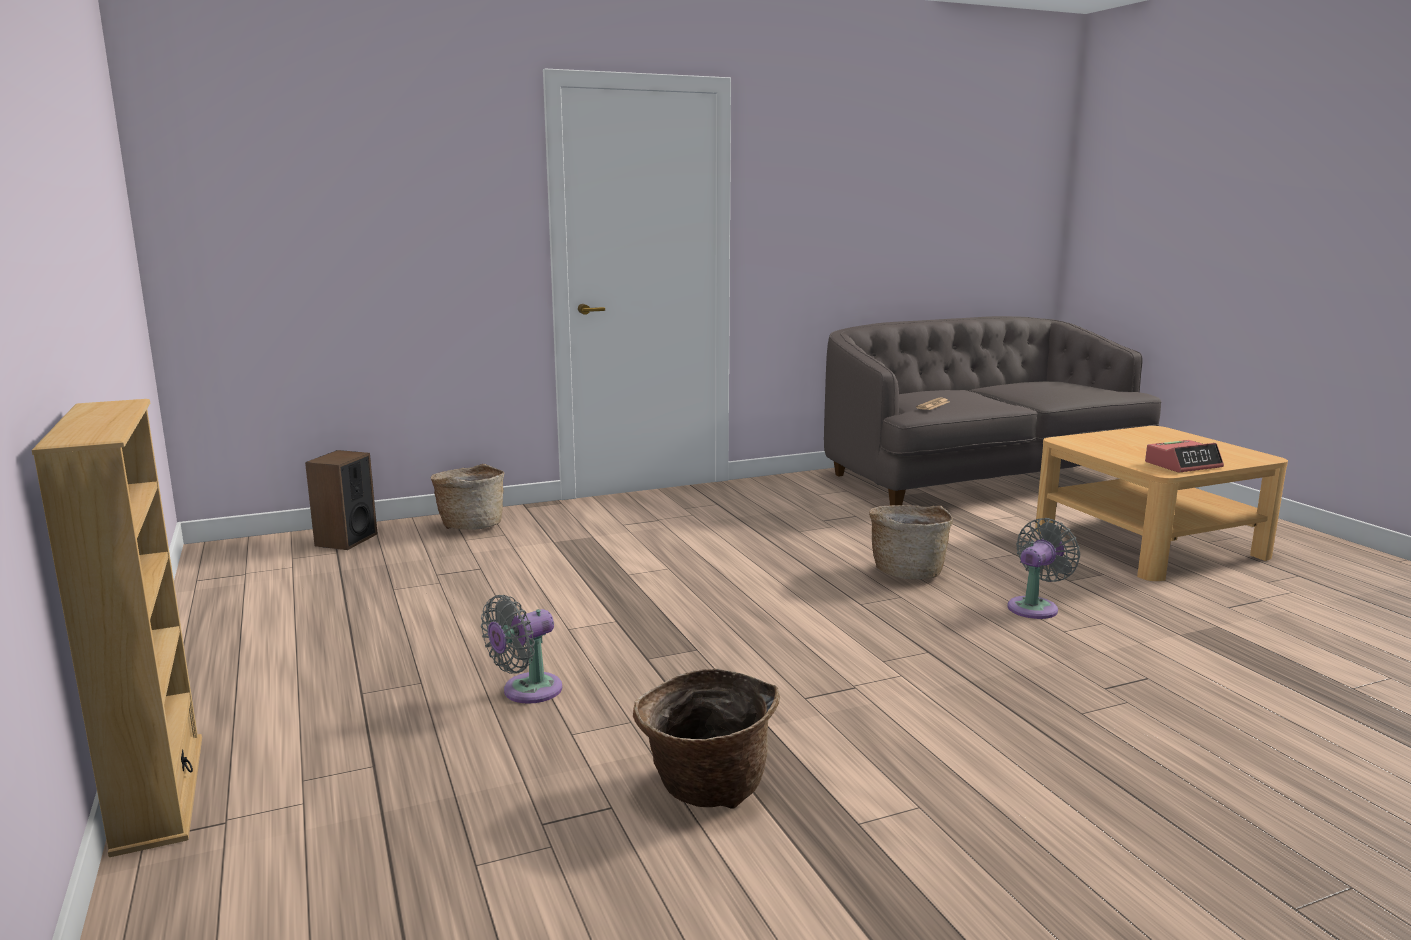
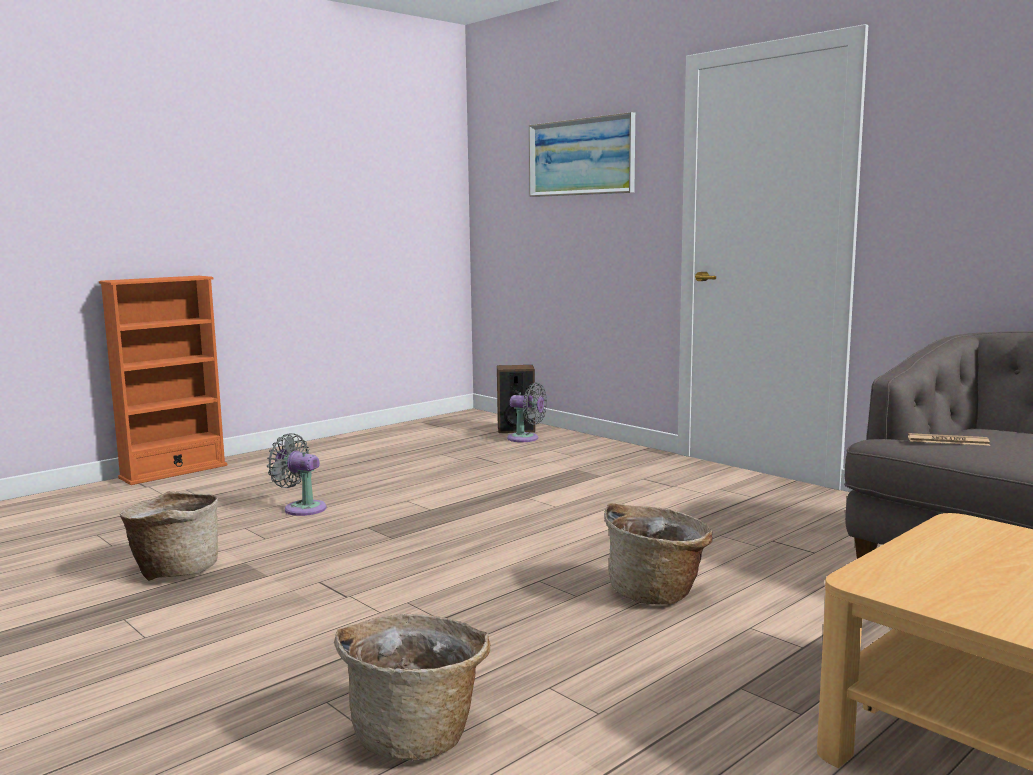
camera: 70 degrees right, 5 degrees down
beige bookcase [32,399,202,857] -> orange bookcase [99,276,227,485]
basket [430,464,504,530] -> basket moved to [334,614,491,760]
grey fan [1007,518,1080,619] -> grey fan moved to [507,382,547,442]
alarm clock [1145,440,1224,472] -> none
none -> picture [529,112,635,197]

